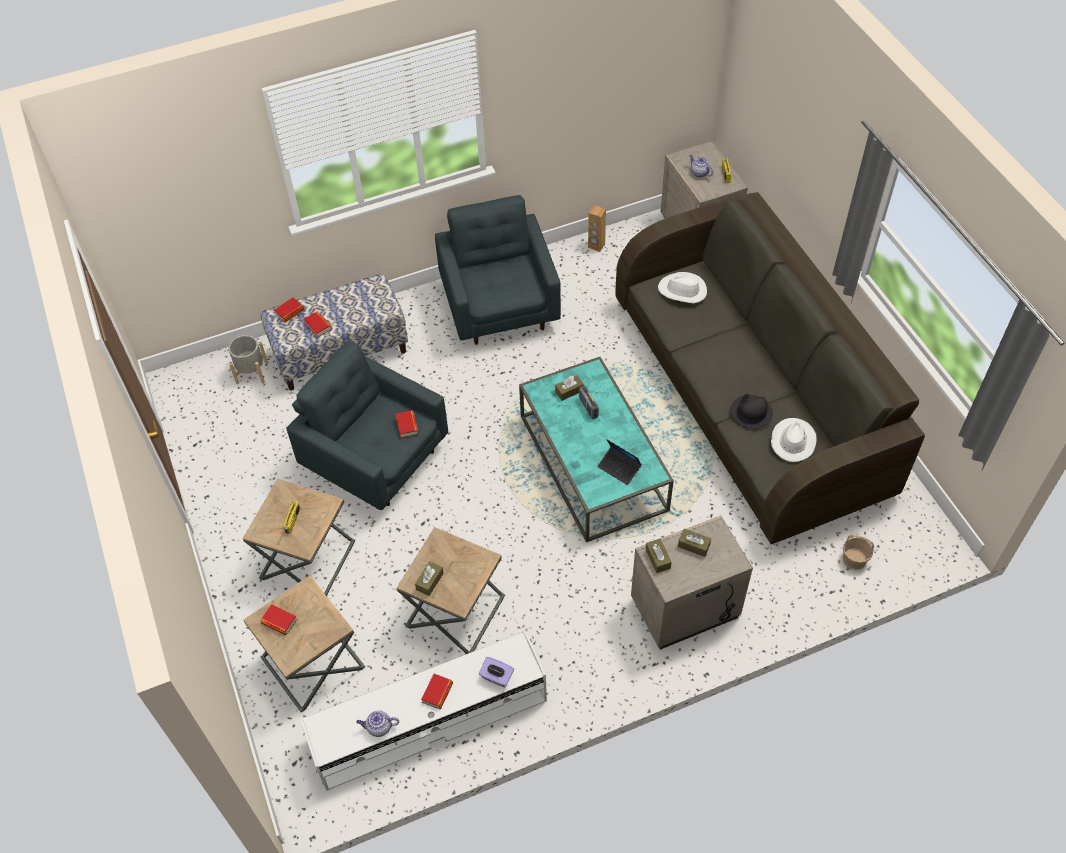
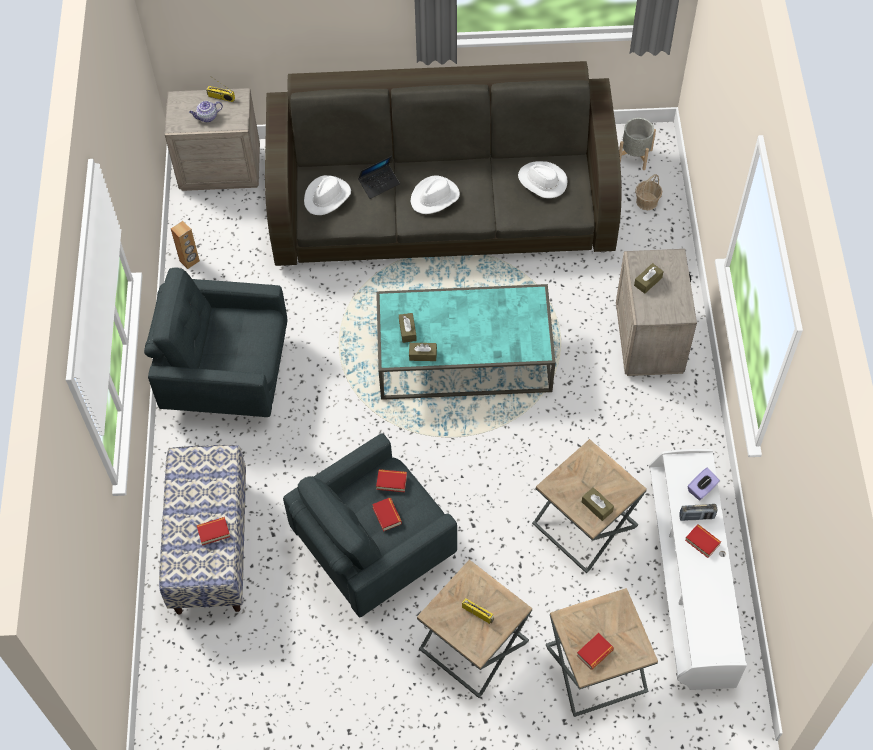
camera: 70 degrees left, 5 degrees up
grey planter [228,335,268,384] -> grey planter moved to [619,118,656,170]
book [274,298,304,323] -> book moved to [372,498,402,532]
teapot [356,710,399,737] -> none
radio [579,385,599,419] -> radio moved to [679,504,718,521]
laptop [598,440,642,485] -> laptop moved to [358,156,400,199]
brown tissue box [645,539,672,573] -> brown tissue box moved to [409,343,437,361]
black hat [730,394,773,429] -> none
none -> white hat [411,176,460,214]

